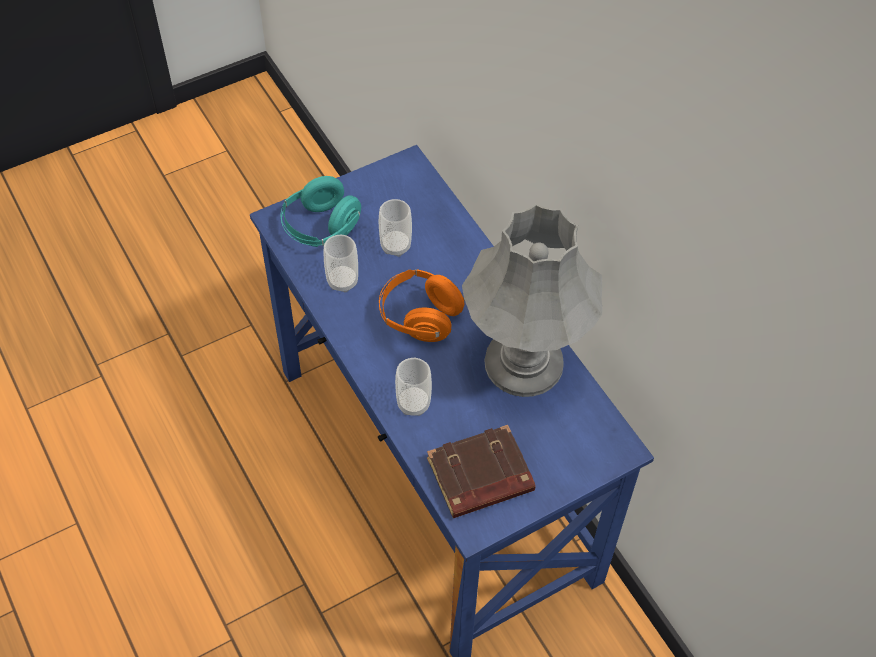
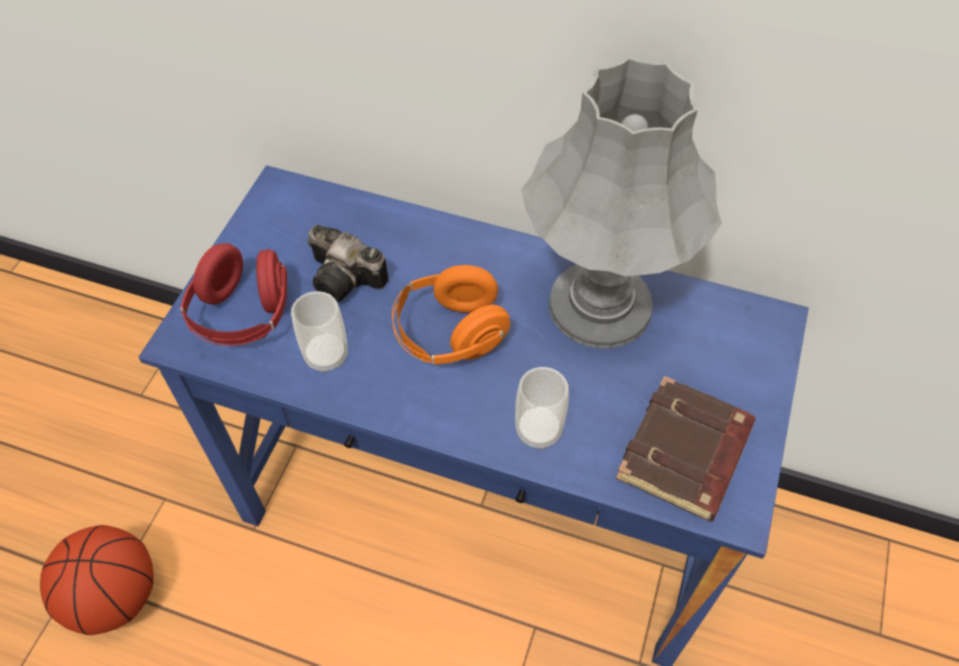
camera: 40 degrees left, 0 degrees up
turquoise headphones [281,176,361,247] -> red headphones [180,243,287,346]
cup [379,199,412,257] -> camera [308,225,389,302]
none -> basketball [40,525,154,635]

